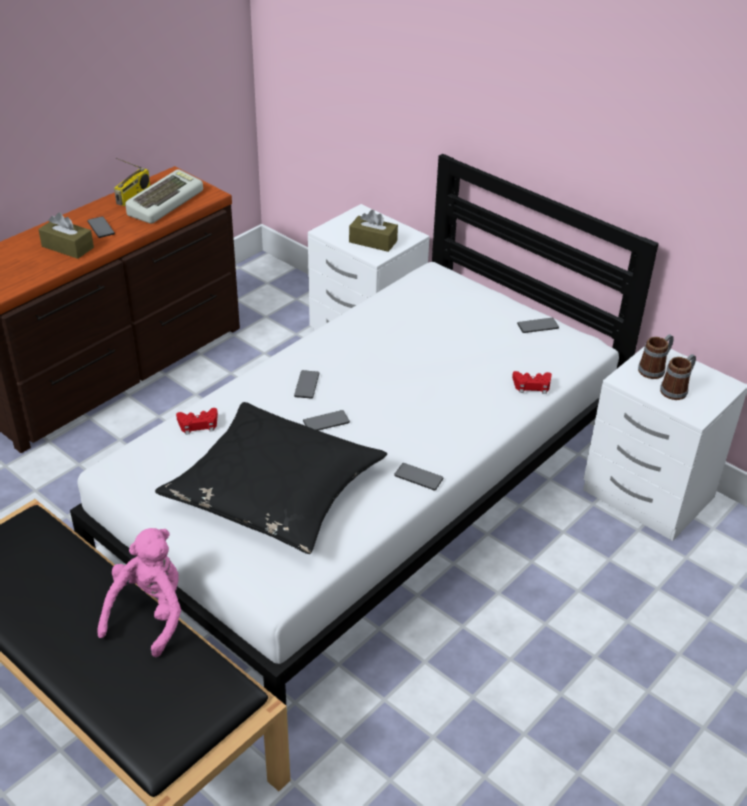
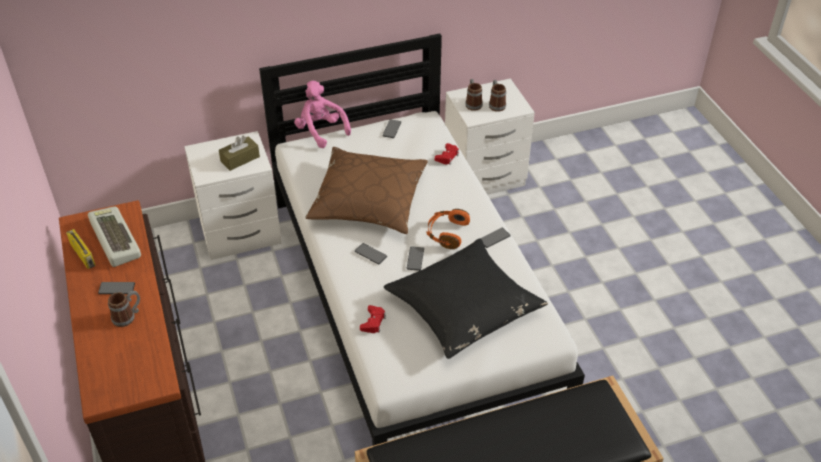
camera: 60 degrees left, 5 degrees up
brown tissue box [38,213,94,259] -> mug [108,291,140,327]
pink plush toy [97,528,181,657] -> pink plush toy moved to [294,81,351,148]
none -> brown pillow [305,147,428,234]
none -> orange headphones [427,209,470,249]

